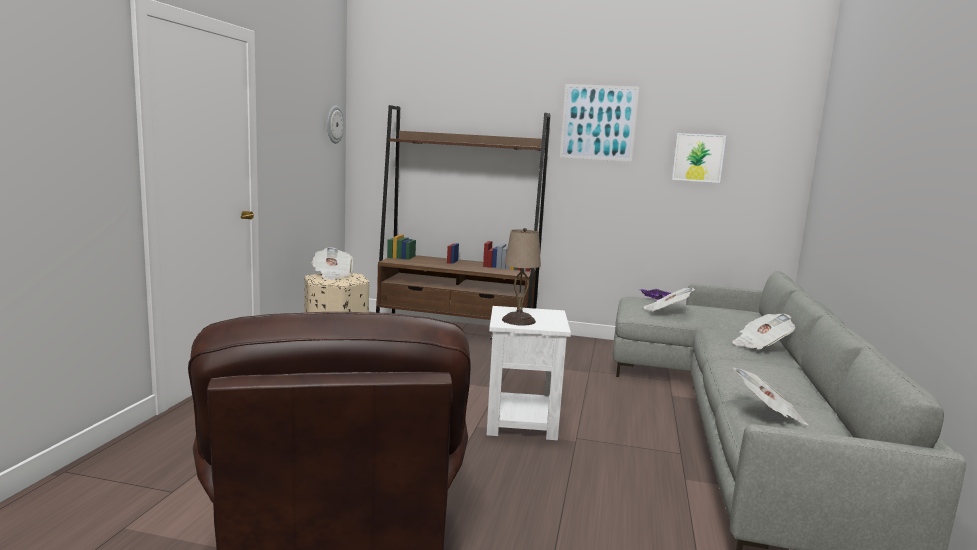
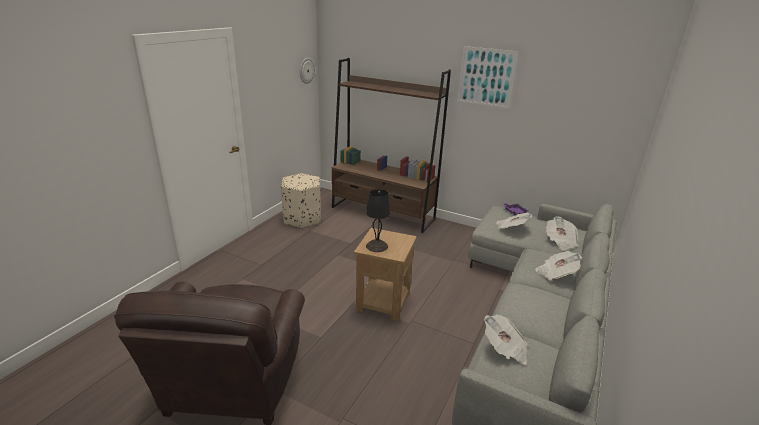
camera: 15 degrees right, 15 degrees up
newspaper [311,247,353,280] -> newspaper moved to [546,217,578,251]
white side table [486,306,571,440] -> brown side table [354,228,417,321]
beige table lamp [502,228,541,326] -> black table lamp [366,189,390,252]
picture [672,133,726,183] -> none

